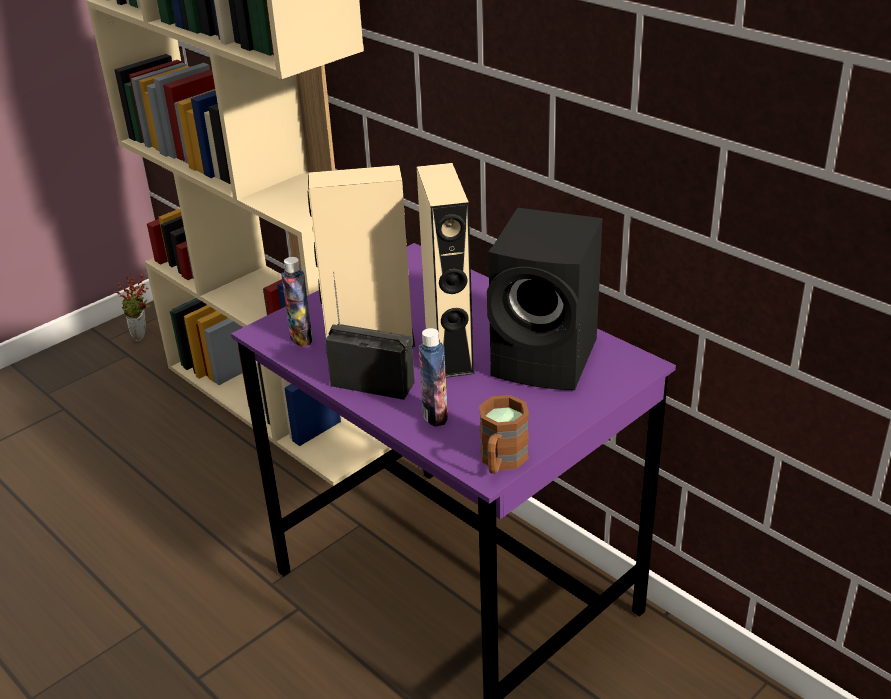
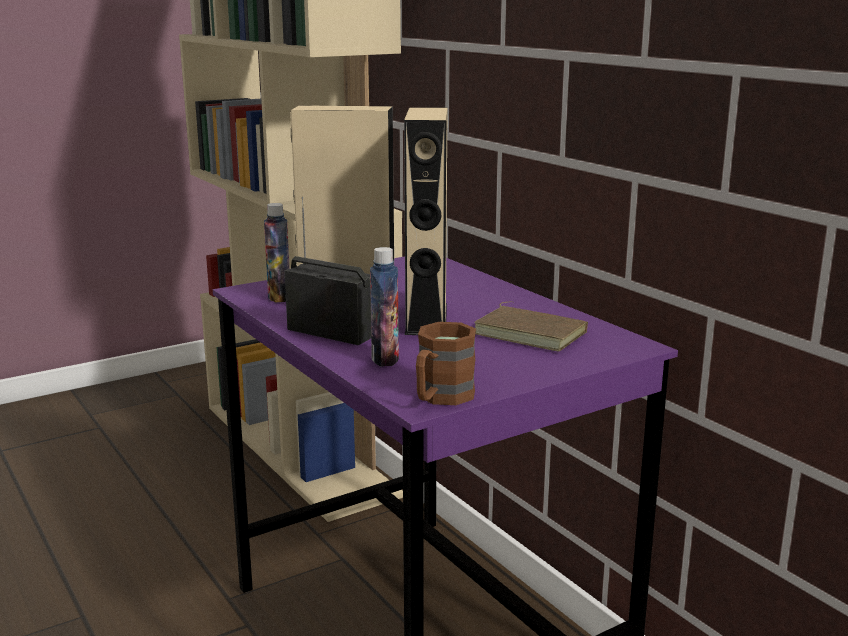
camera: 10 degrees right, 15 degrees down
potted plant [115,273,153,341] -> none
black speaker [487,208,603,390] -> brown book [474,301,588,351]

